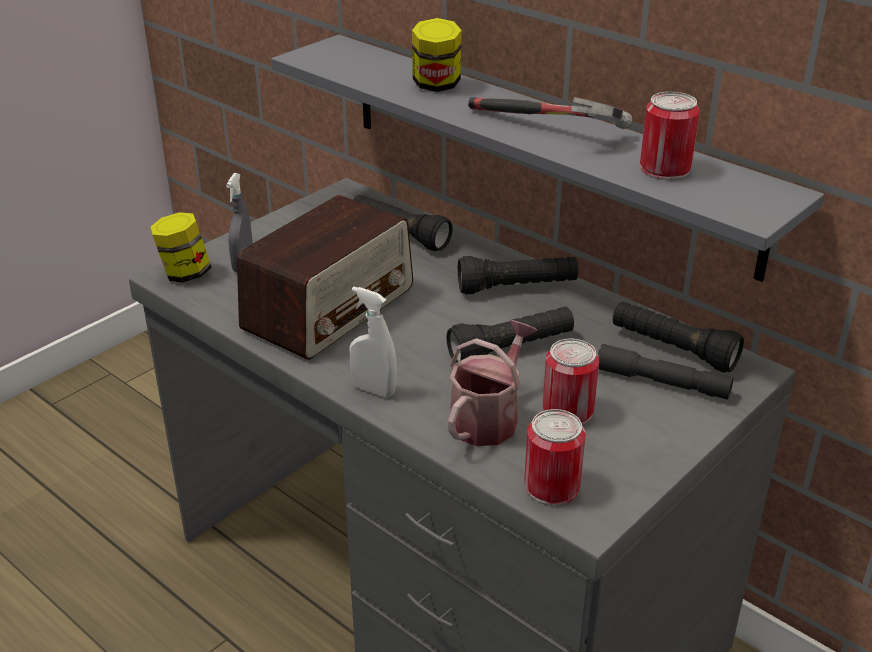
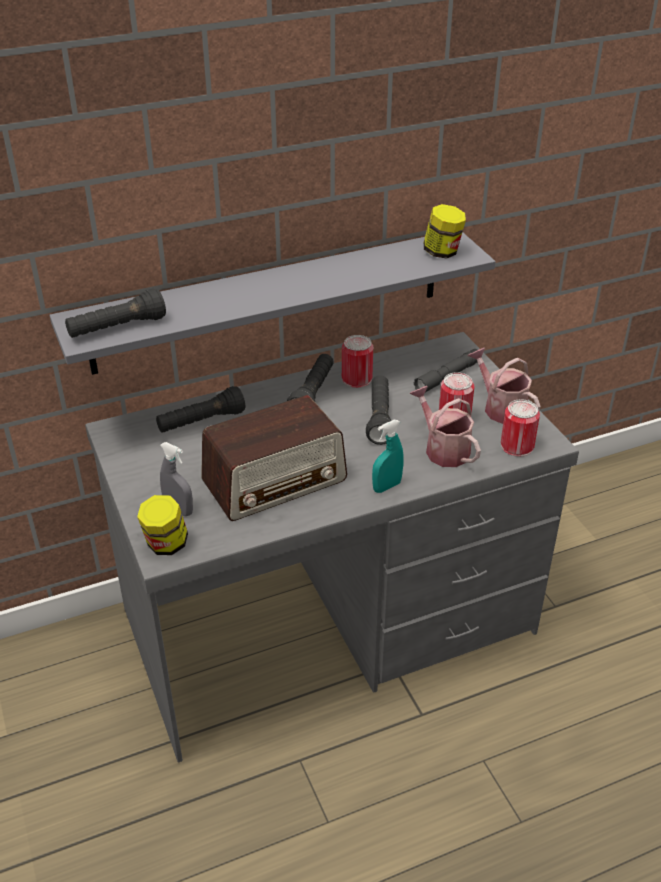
camera: 65 degrees left, 5 degrees up
radio [237,195,413,360] -> radio turned 90 degrees clockwise [201,395,347,521]
white spray bottle [350,286,397,398] -> turquoise spray bottle [372,420,404,493]
jar [412,18,461,92] -> jar moved to [424,204,466,259]
hammer [468,97,632,129] -> none
black flashlight [613,301,744,373] -> black flashlight moved to [65,289,166,338]
can [640,92,700,180] -> can moved to [342,335,373,388]
none -> watering can [468,348,541,424]

